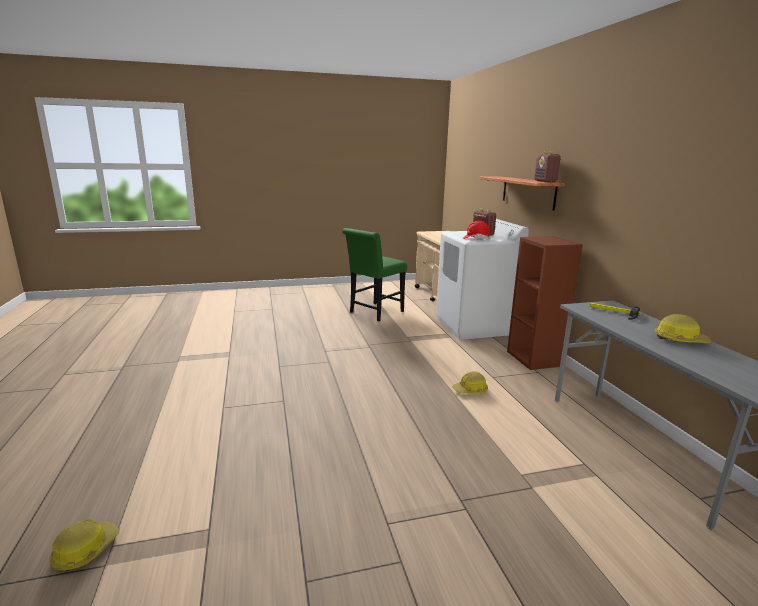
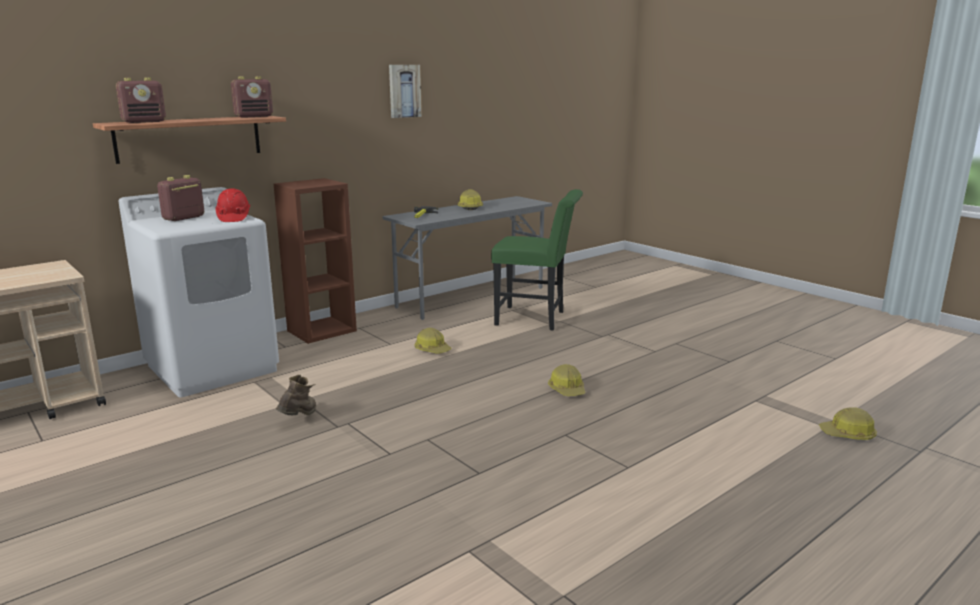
camera: 115 degrees left, 0 degrees up
green chair [342,228,407,321] -> green chair moved to [491,189,583,331]
none -> radio [116,77,166,123]
none -> brown boot [276,375,316,415]
none -> picture [389,65,422,118]
none -> hard hat [548,364,585,396]

